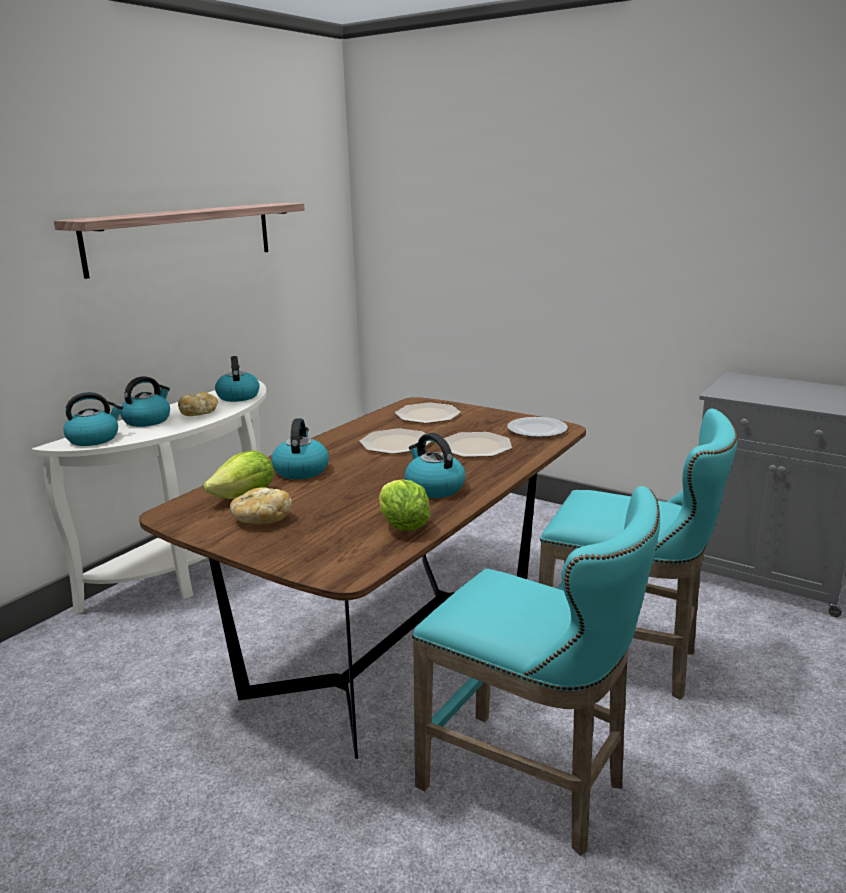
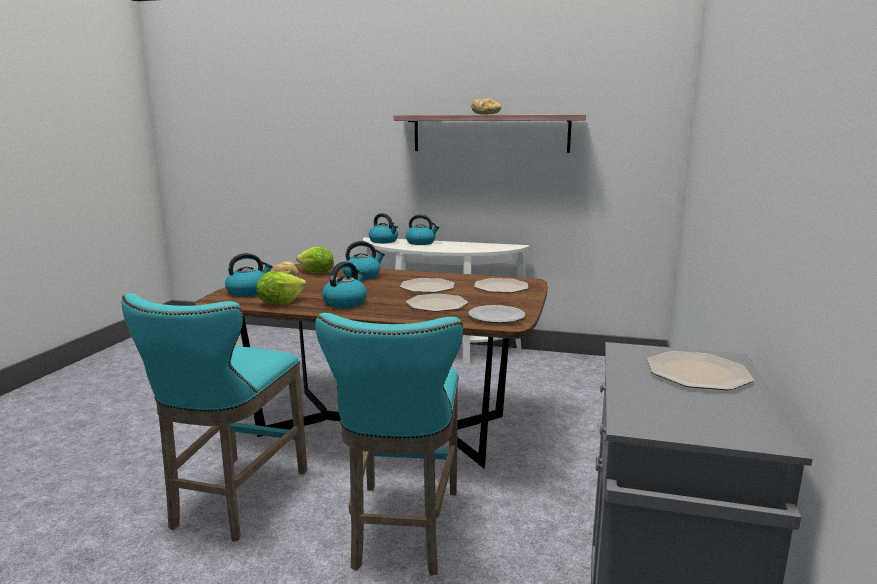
camera: 70 degrees right, 5 degrees down
bread [178,392,218,416] -> bread moved to [471,99,502,115]
kettle [215,356,260,402] -> kettle moved to [225,253,273,297]
none -> plate [647,351,754,390]

